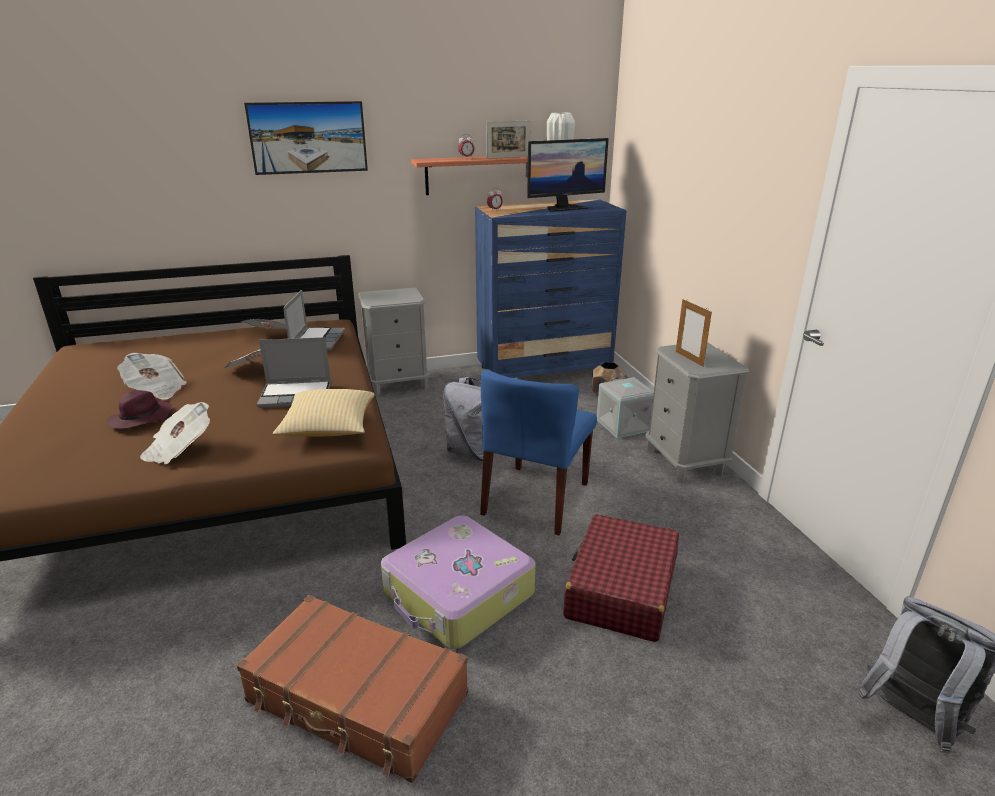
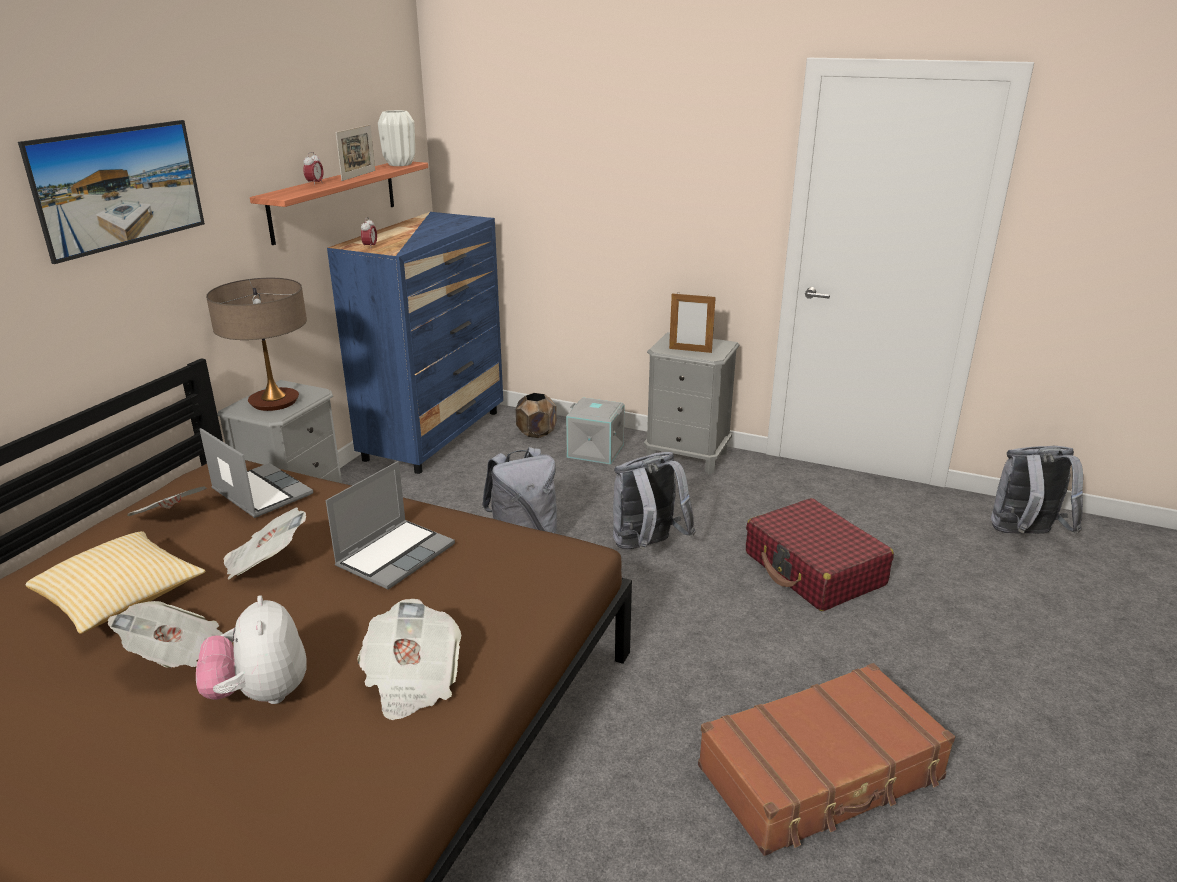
camera: 50 degrees left, 0 degrees up
purple hat [107,390,172,429] -> plush toy [196,595,307,704]
pillow [273,389,375,436] -> pillow moved to [26,531,206,634]
suitcase [381,515,536,649] -> none
blue chair [480,369,597,535] -> grey backpack [613,452,696,550]
monitor [526,138,609,212] -> none
none -> table lamp [206,278,307,411]

